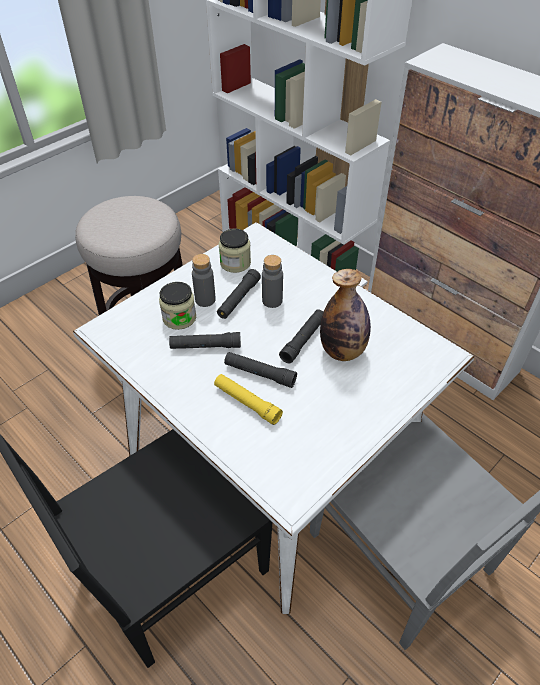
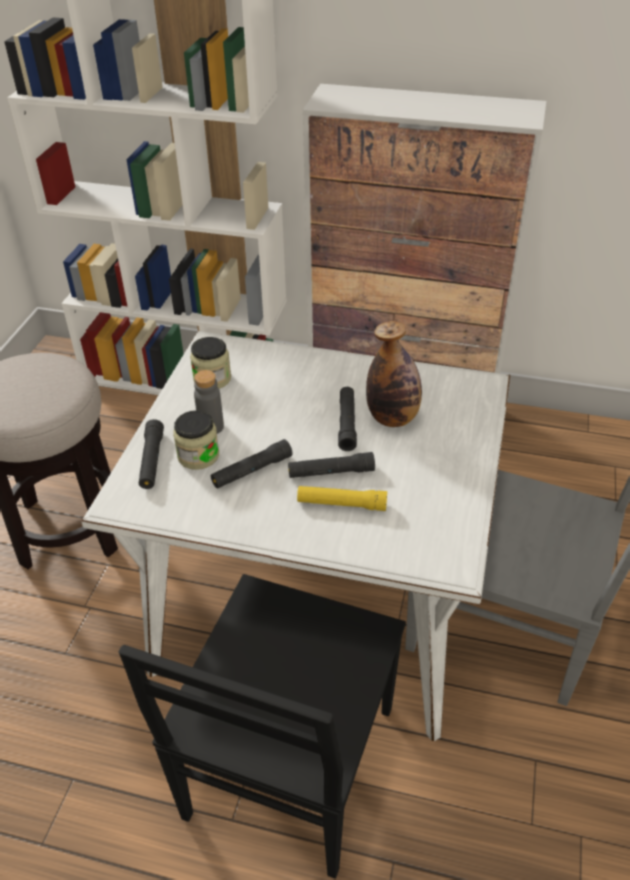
camera: 30 degrees left, 5 degrees down
black flashlight [217,269,261,319] -> black flashlight moved to [139,419,164,489]
grey bottle [262,255,283,308] -> none

